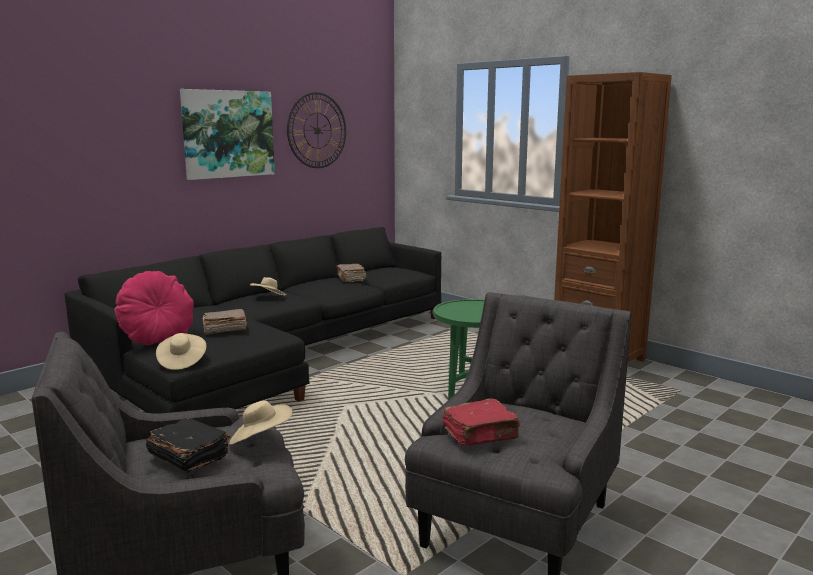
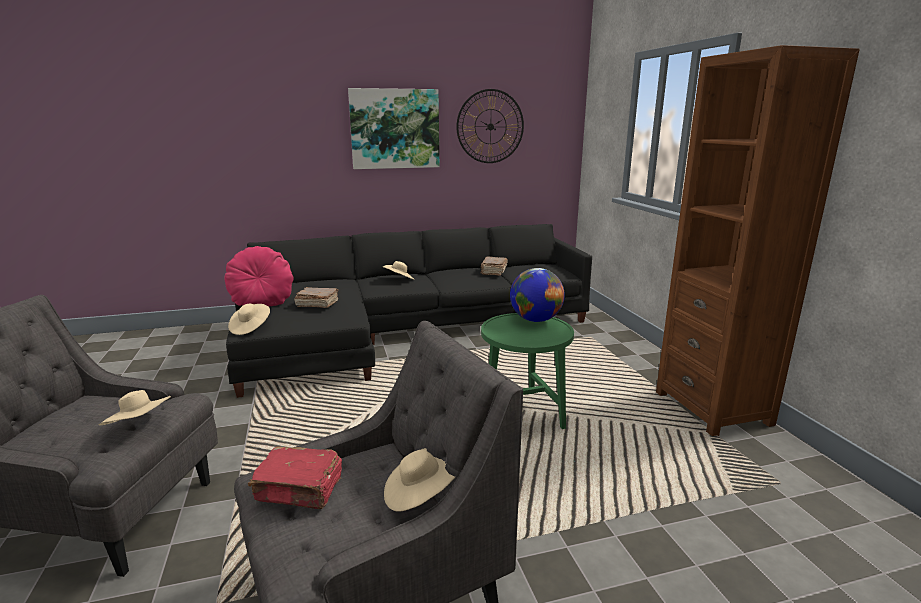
camera: 30 degrees right, 5 degrees up
black book [146,418,230,473] -> none
none -> beige hat [384,448,455,512]
none -> globe [510,268,565,322]

